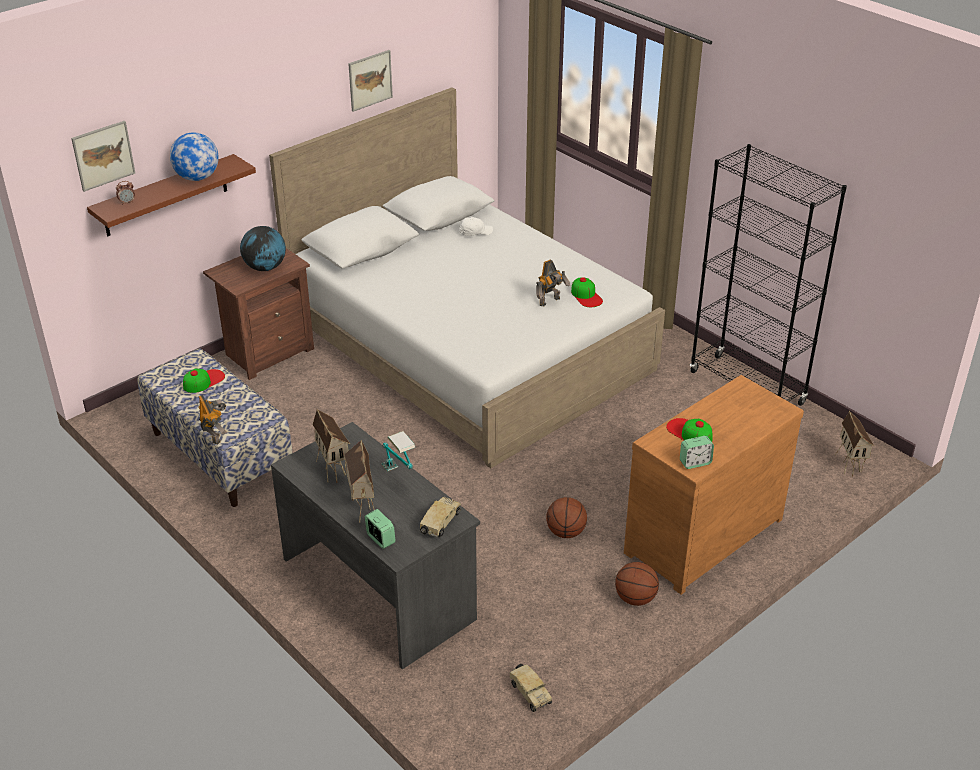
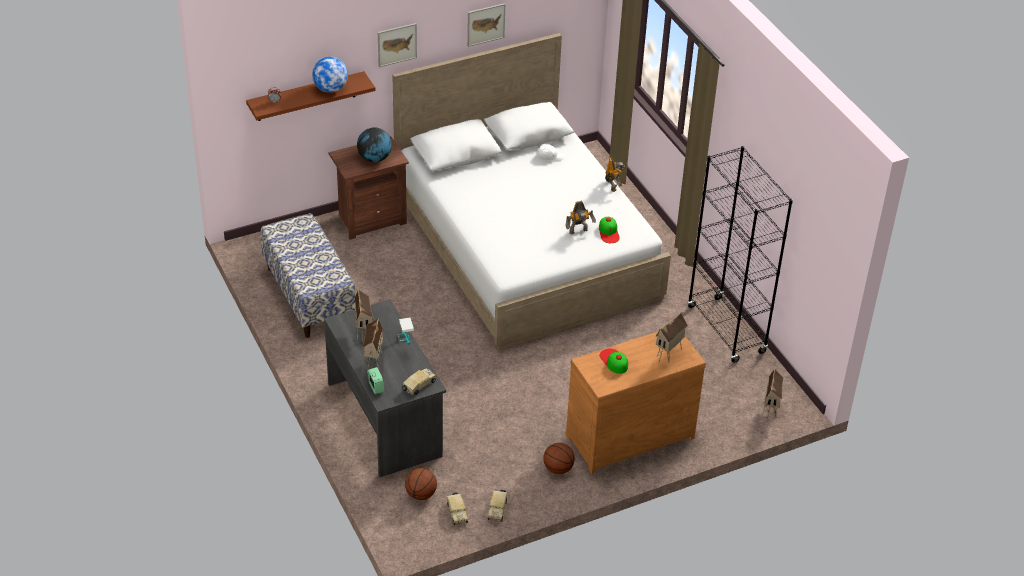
camera: 15 degrees right, 5 degrees up
picture [71,121,135,192] -> picture moved to [378,23,417,67]
cap [183,369,225,393] -> none
toy robot [198,395,227,444] -> toy robot moved to [605,157,625,192]
basketball [546,497,587,538] -> basketball moved to [405,468,437,500]
alarm clock [680,436,714,469] -> none
none -> toy truck [488,490,507,522]
none -> toy house [656,313,688,362]

